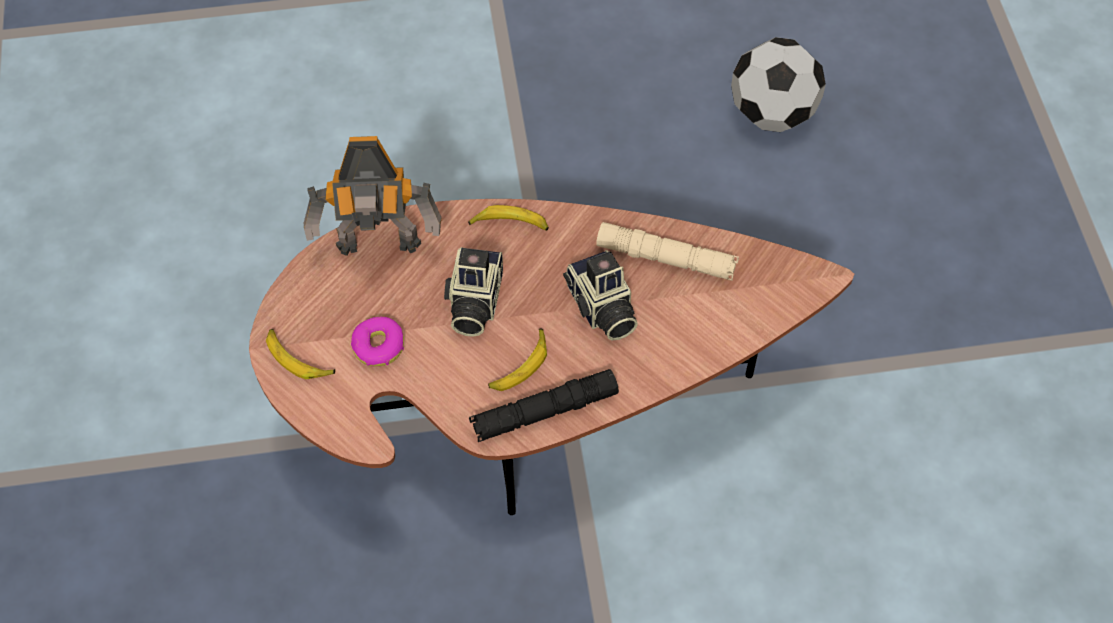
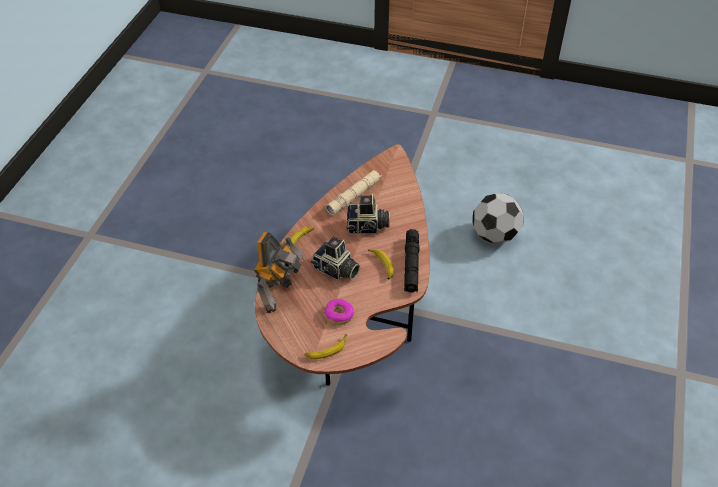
camera: 65 degrees left, 10 degrees down
football [731,37,826,132] -> football moved to [473,193,524,244]

